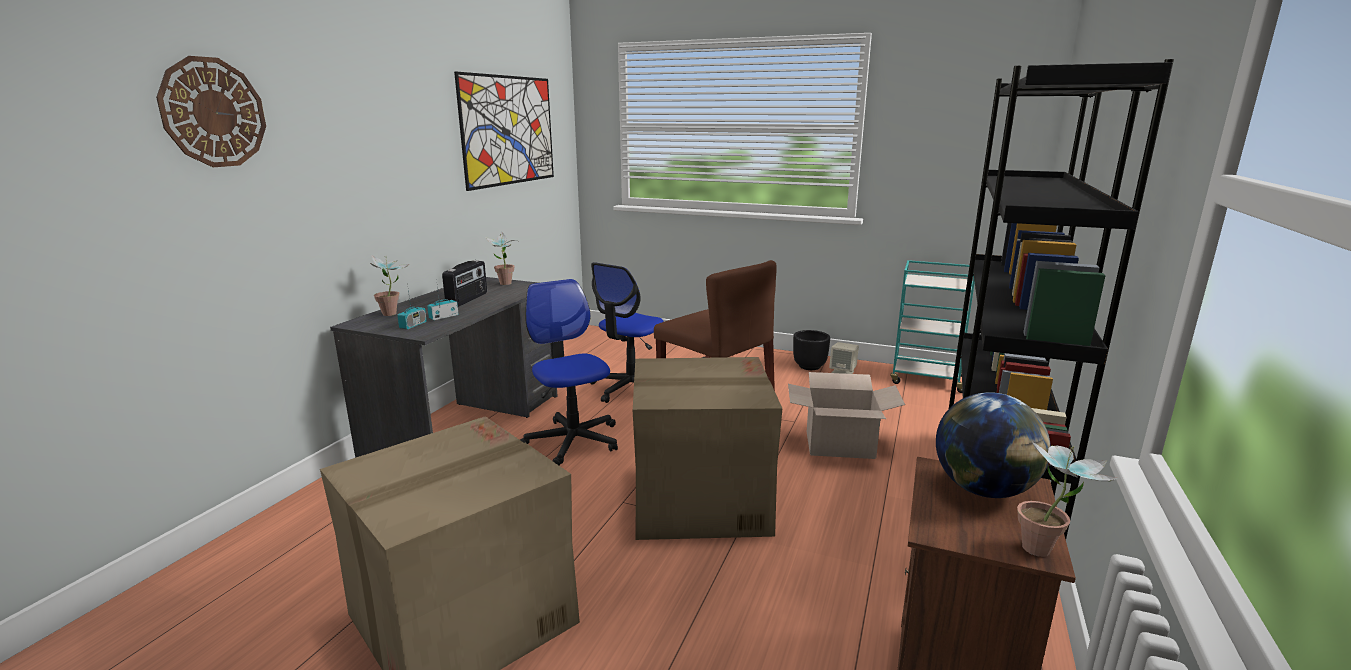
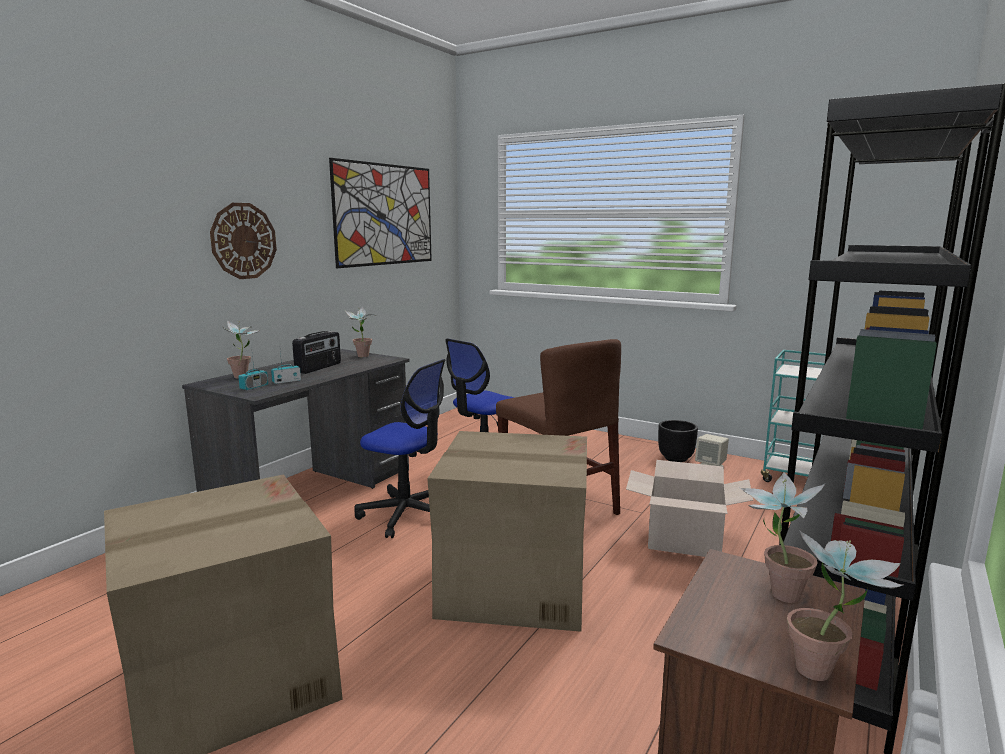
camera: 10 degrees right, 5 degrees down
wall clock [156,56,266,167] -> wall clock moved to [210,203,277,279]
office chair [520,279,618,466] -> office chair turned 135 degrees clockwise [354,359,445,538]
globe [936,392,1051,498] -> potted plant [740,472,825,603]

